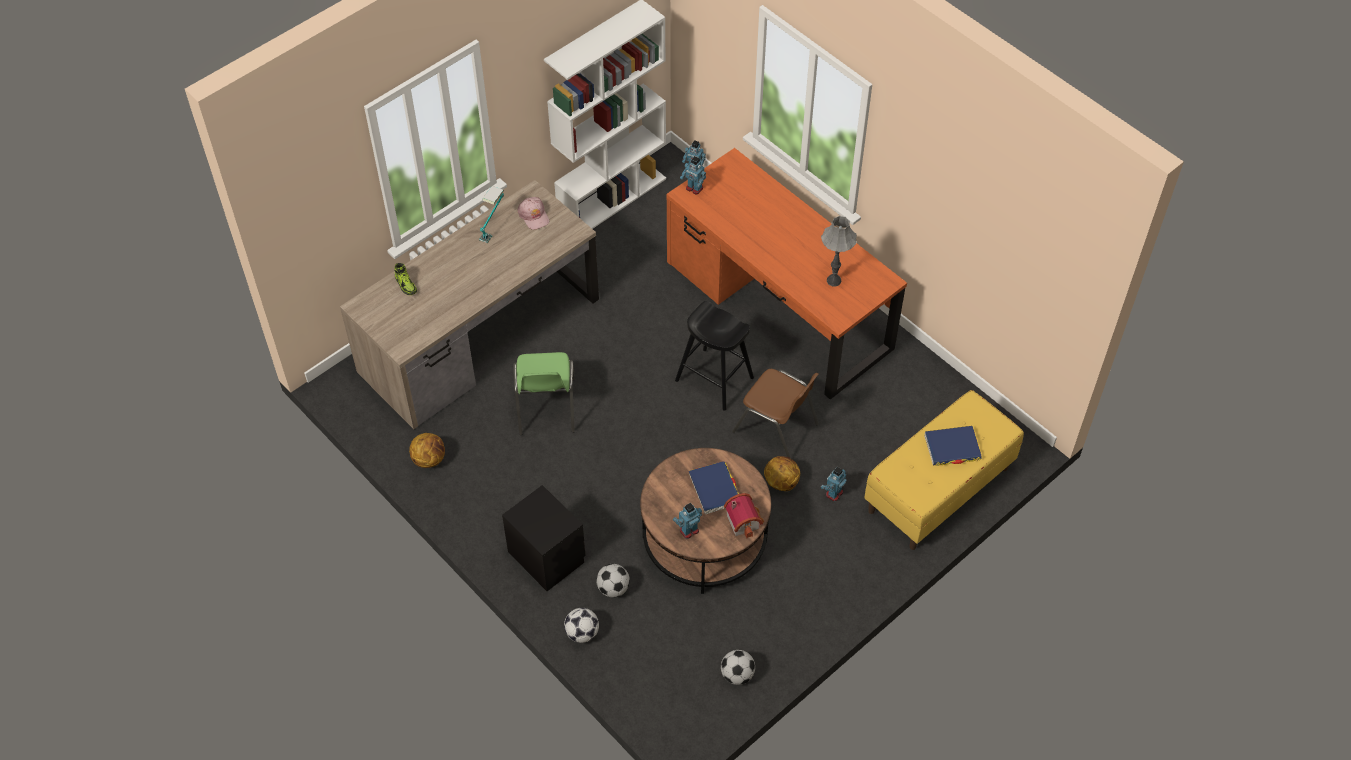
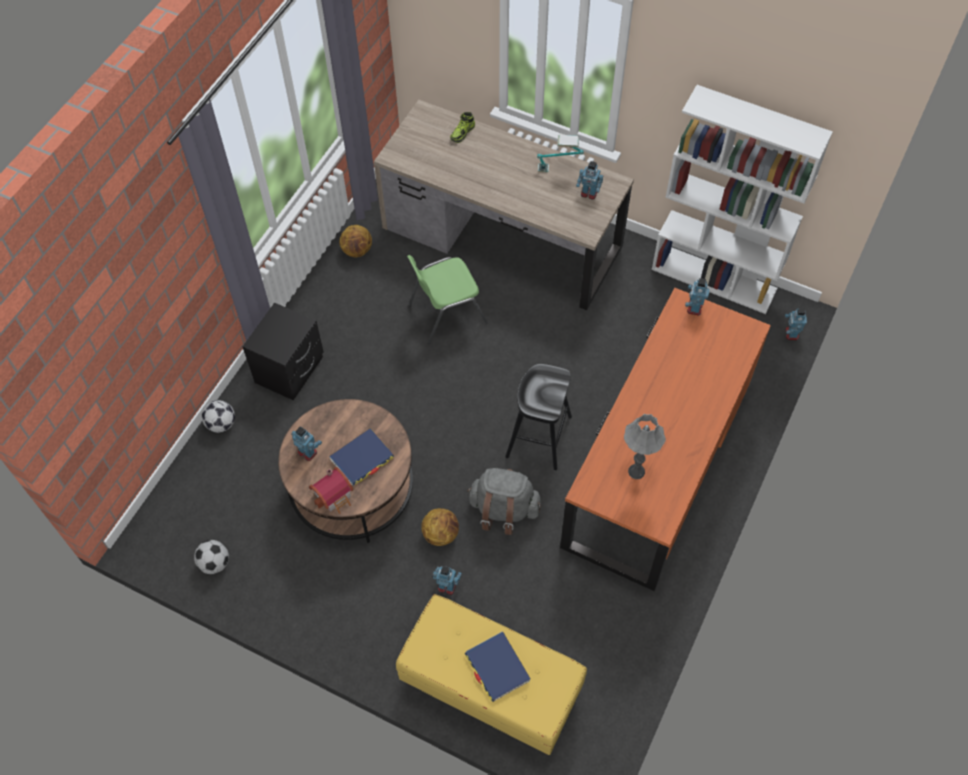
camera: 70 degrees right, 5 degrees up
pink cap [518,197,549,230] -> toy robot [576,161,603,199]
football [596,564,630,598] -> none
brown chair [732,369,819,458] -> grey backpack [467,468,541,535]

